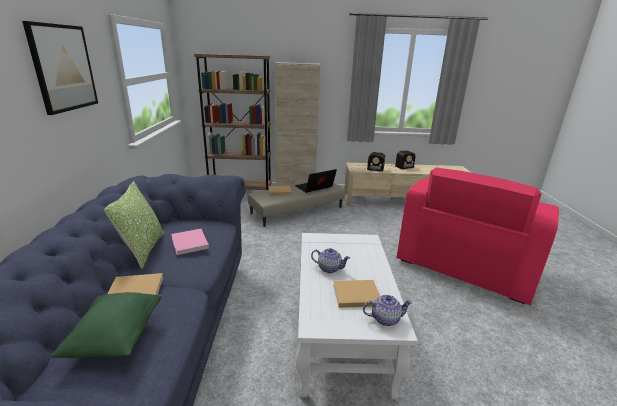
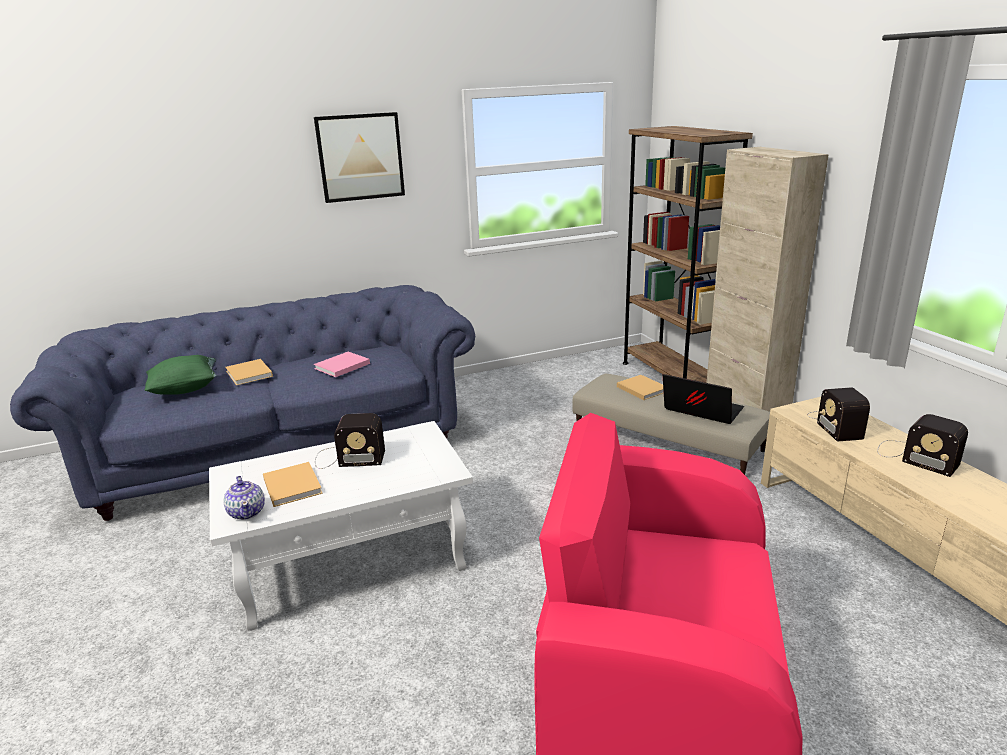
camera: 70 degrees right, 0 degrees up
pillow [104,181,164,269] -> none
teapot [311,248,350,273] -> radio [315,413,385,469]

